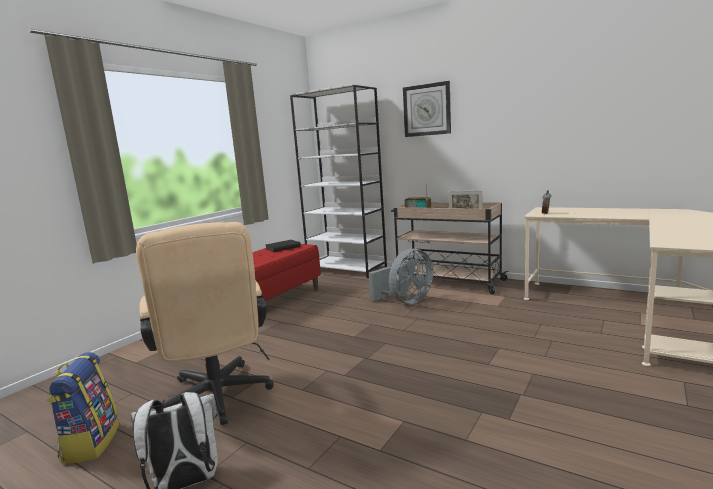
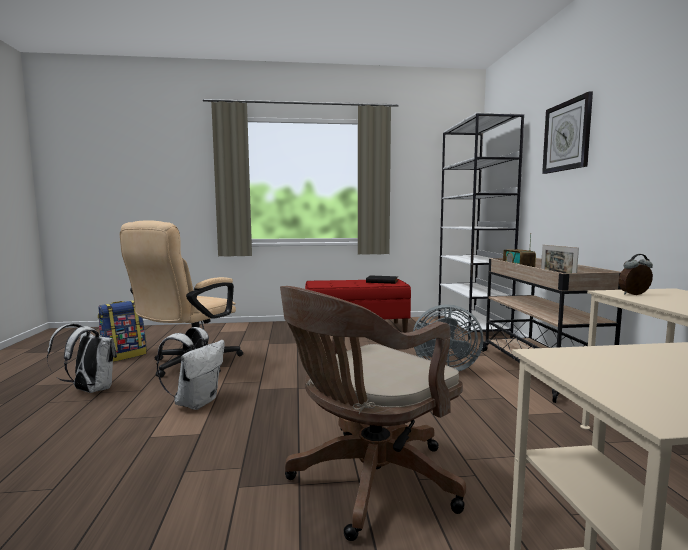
camera: 50 degrees right, 5 degrees down
none -> white backpack [156,327,224,410]
none -> brown office chair [280,286,466,541]

